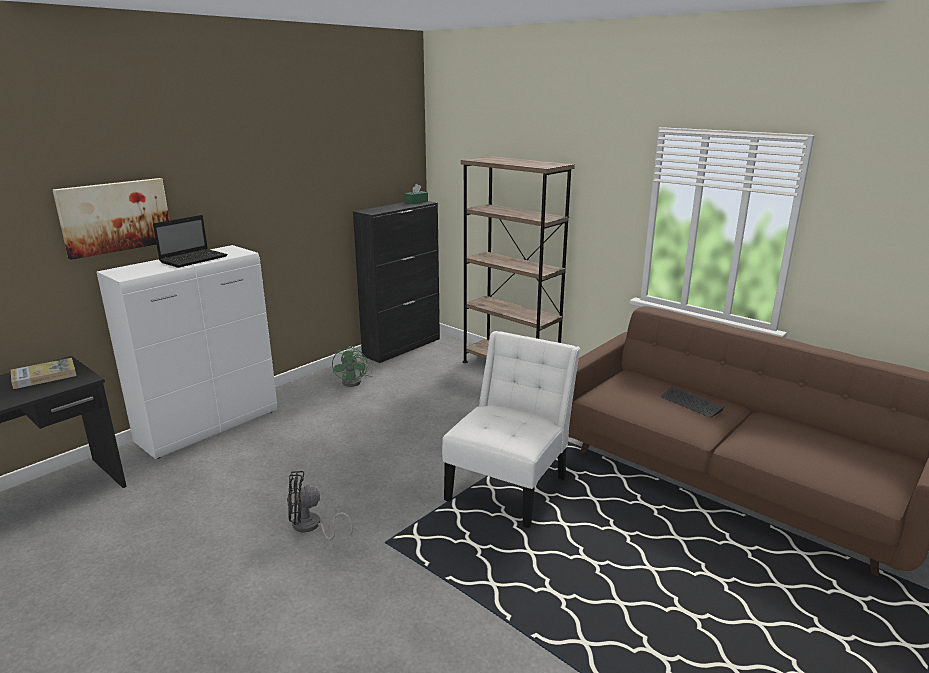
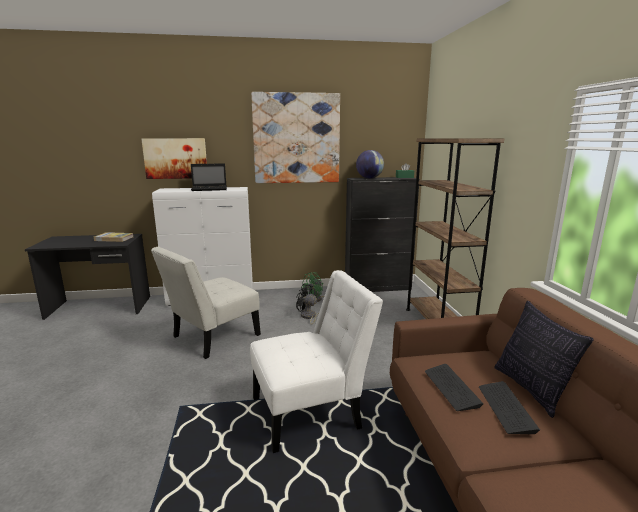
camera: 40 degrees right, 5 degrees down
black fan [287,471,353,540] -> black fan moved to [296,284,319,325]
none -> white chair [151,247,261,359]
none -> picture [251,92,340,183]
none -> globe [356,150,384,178]
none -> keyboard [425,364,483,411]
none -> pillow [494,301,594,418]

